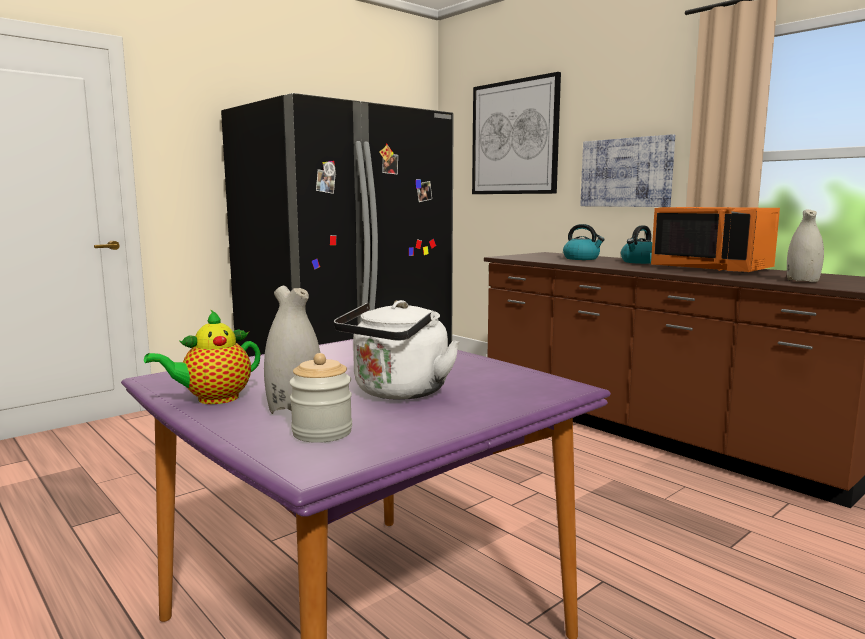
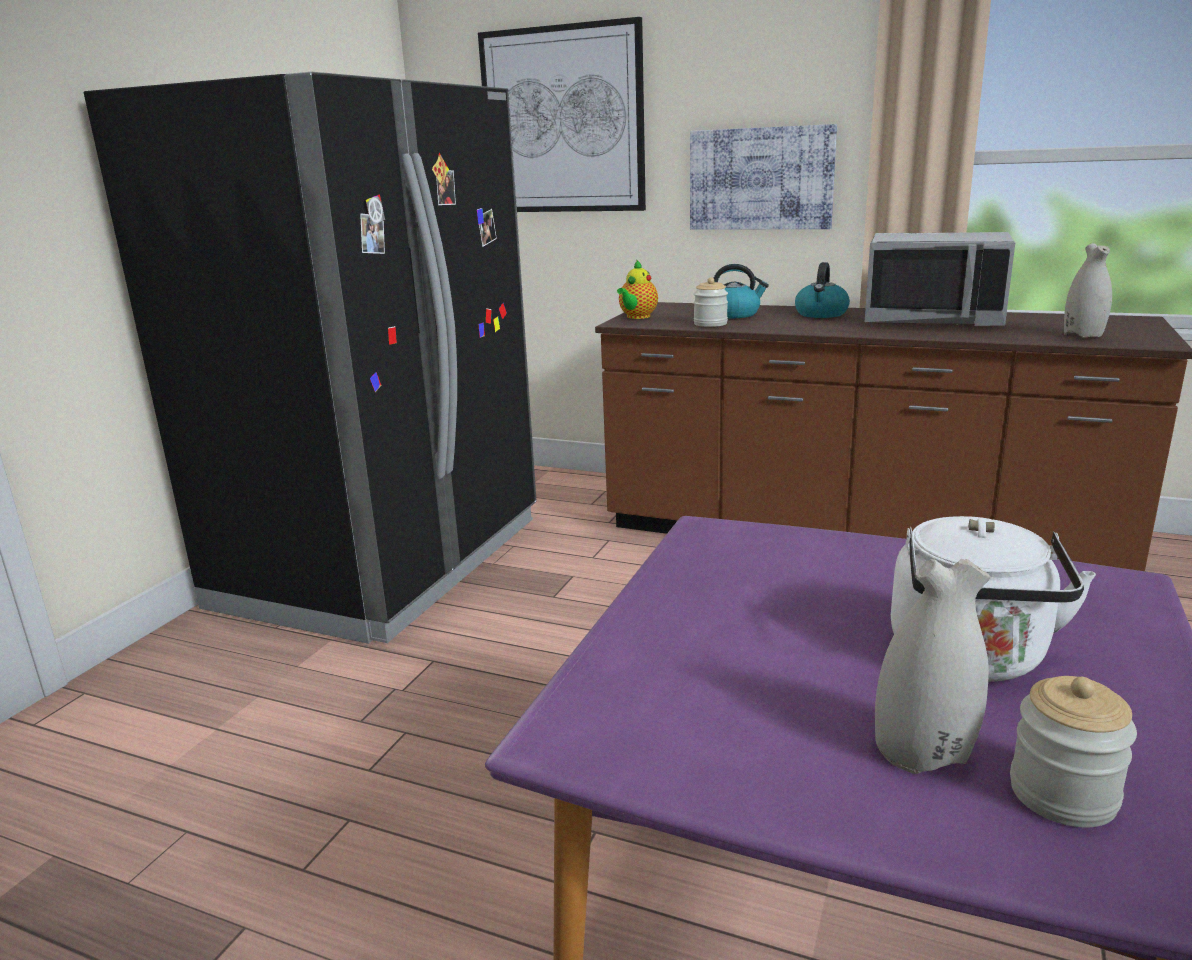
camera: 25 degrees left, 10 degrees up
teapot [144,309,260,404] -> teapot moved to [617,260,658,319]
orange microwave [651,207,780,273] -> grey microwave [865,232,1015,326]
none -> jar [694,277,728,327]

